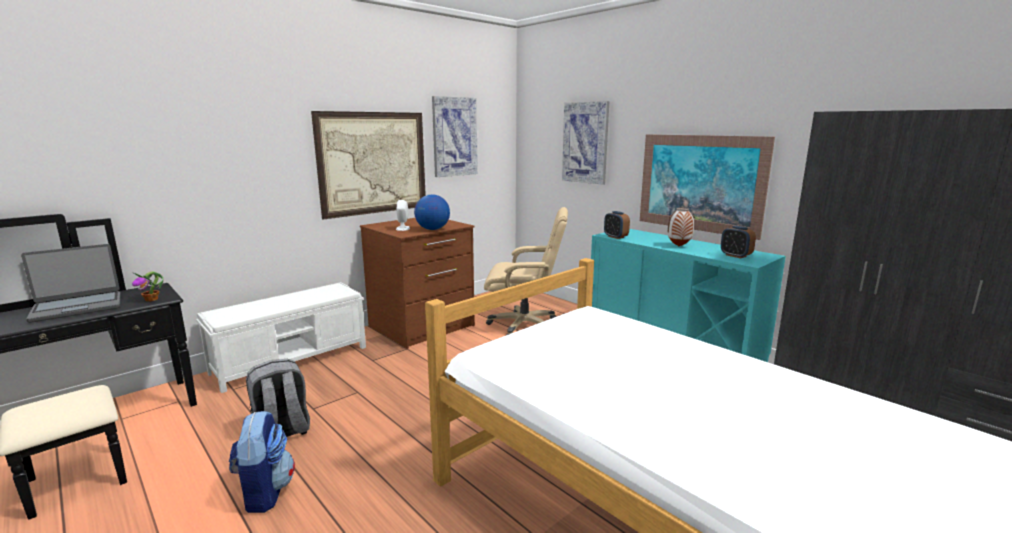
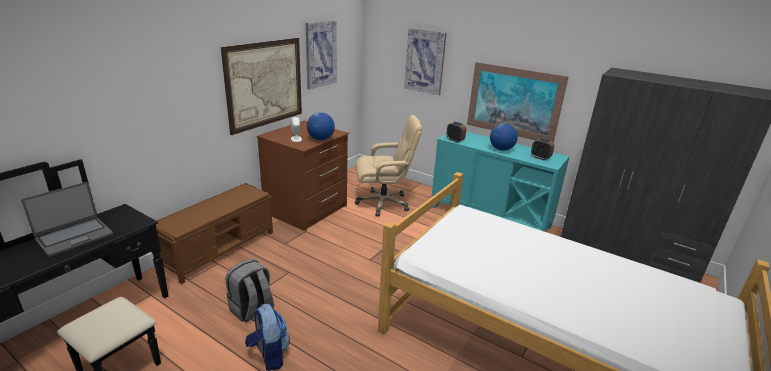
camera: 15 degrees left, 10 degrees up
potted plant [132,271,163,302] -> none
white bench [196,282,366,393] -> brown bench [156,183,273,284]
vase [668,208,695,246] -> globe [490,123,518,151]

